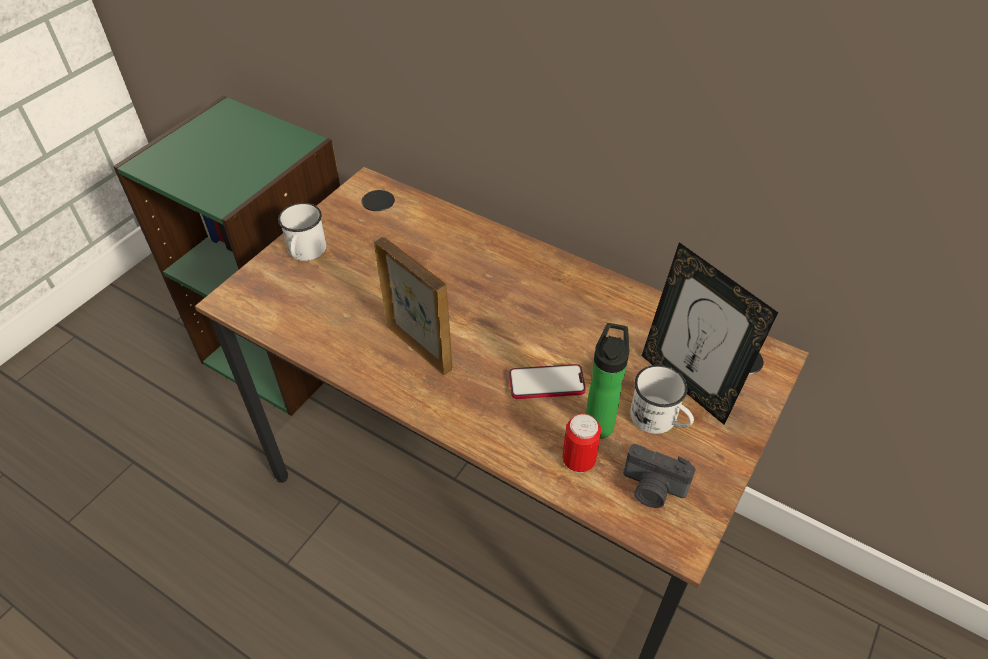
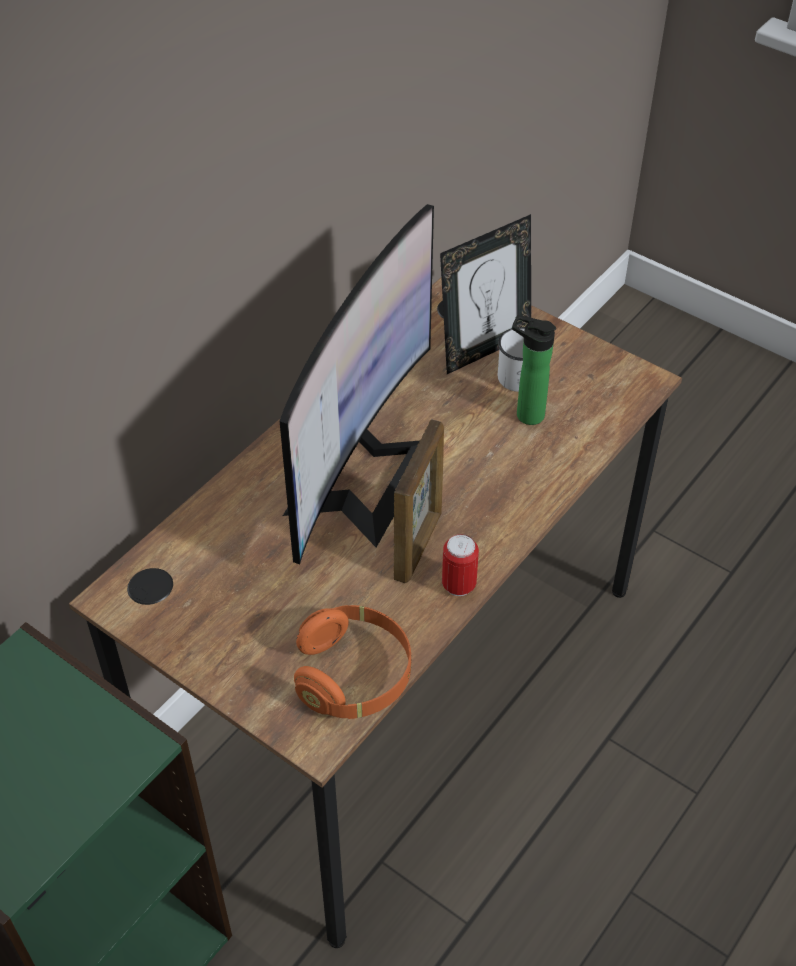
camera: 85 degrees left, 0 degrees up
white mug [278,203,326,261] -> none
picture frame [374,237,452,375] -> picture frame turned 150 degrees clockwise [394,419,444,583]
phone [509,364,586,399] -> none
can [562,414,601,473] -> can moved to [442,534,479,596]
camera [623,444,696,508] -> none
none -> monitor [280,204,434,564]
none -> orange headphones [294,605,411,719]

